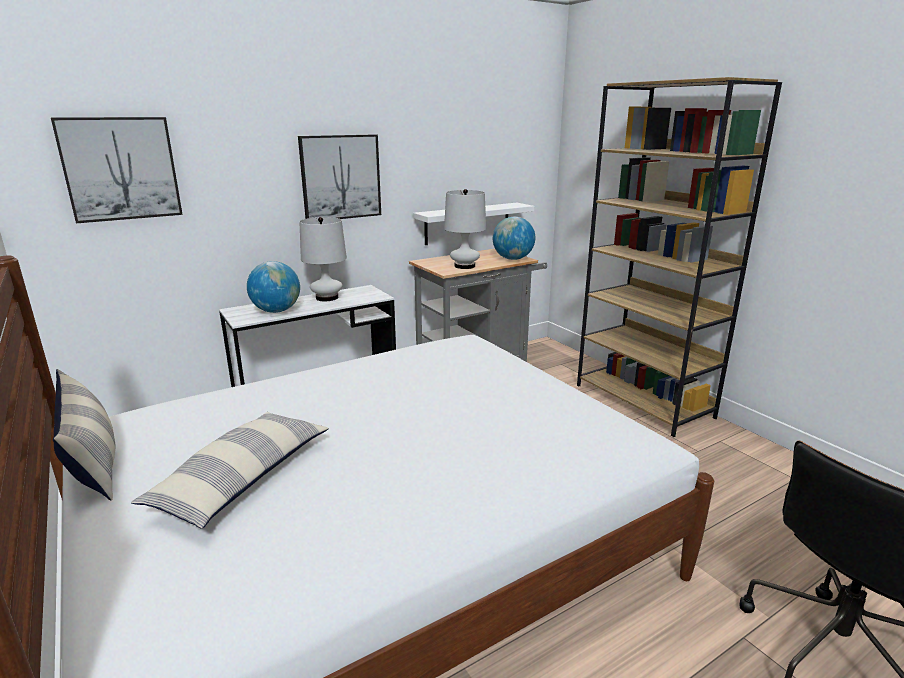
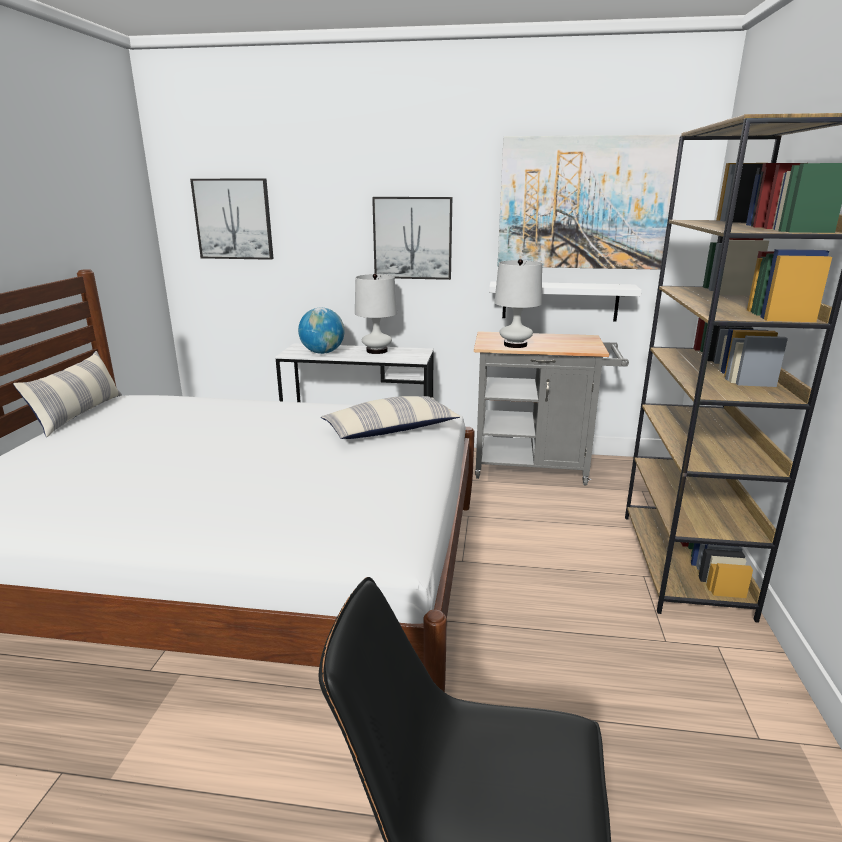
camera: 40 degrees right, 0 degrees up
pillow [131,412,329,529] -> pillow moved to [321,396,460,439]
globe [493,217,535,260] -> none
none -> picture [498,135,681,270]

